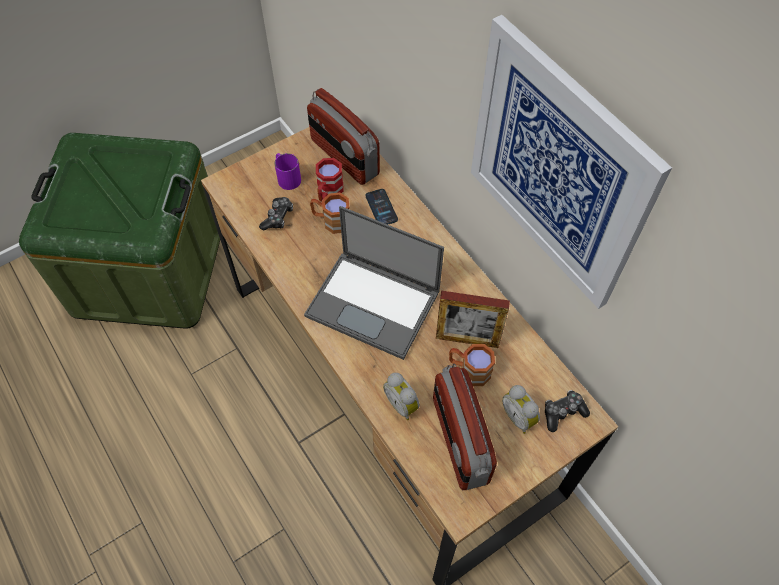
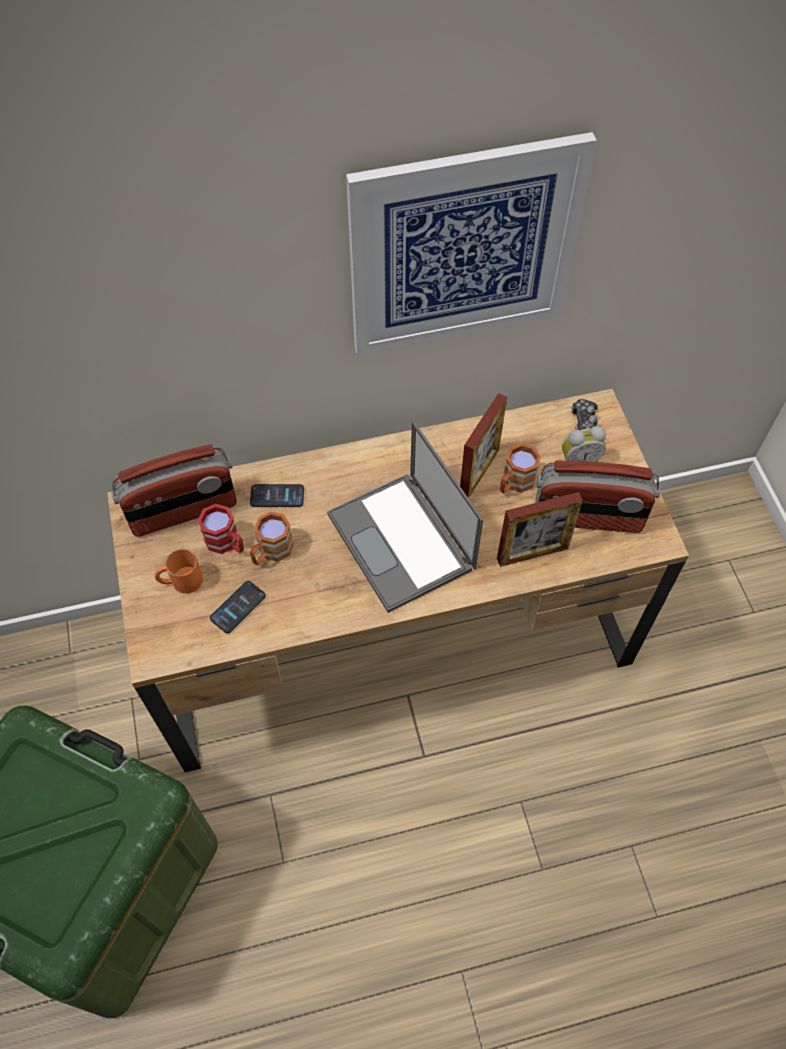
camera: 70 degrees left, 0 degrees up
game controller [259,197,293,230] -> phone [210,581,266,634]
purple mug [275,153,301,190] -> orange mug [155,549,203,594]
laptop [304,206,444,360] -> laptop turned 105 degrees clockwise [327,421,483,613]
alarm clock [383,373,420,420] -> picture frame [497,492,583,567]

